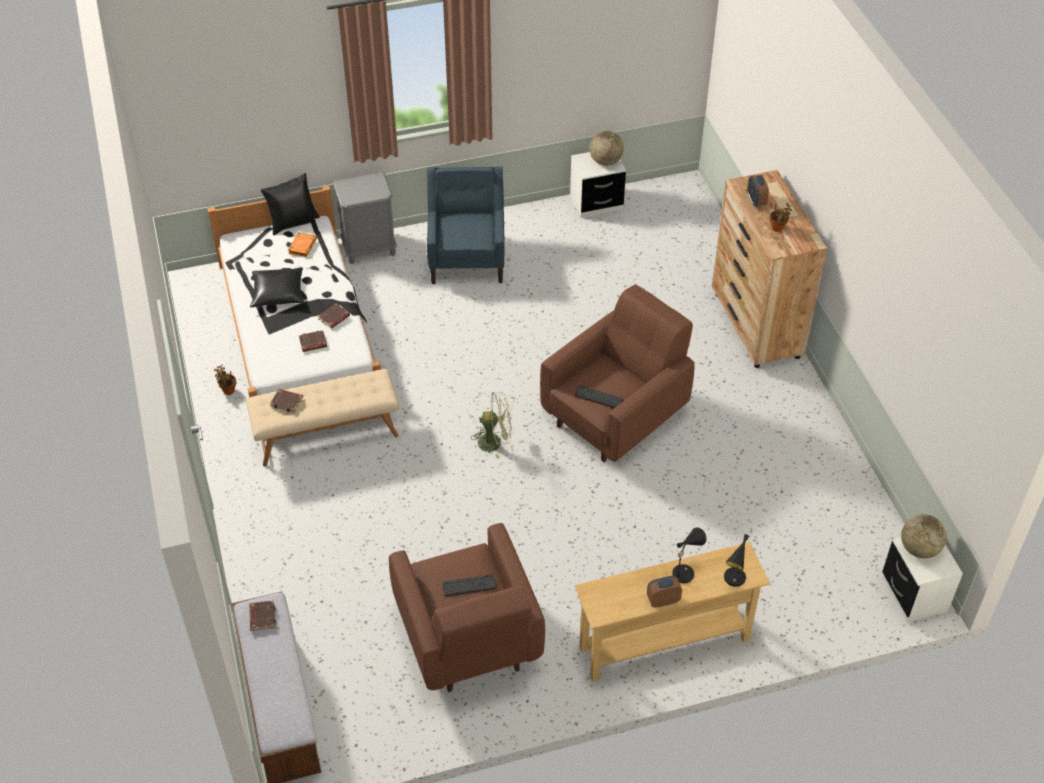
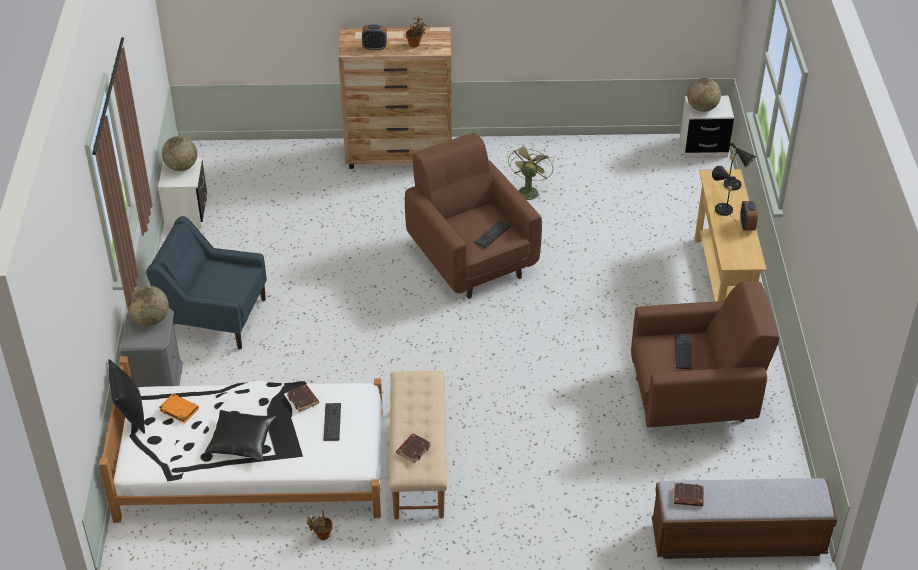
camera: 75 degrees left, 5 degrees down
brown book [299,330,327,352] -> keyboard [324,403,341,441]
green fan [471,392,512,459] -> green fan moved to [508,144,554,200]
none -> globe [128,285,169,326]

